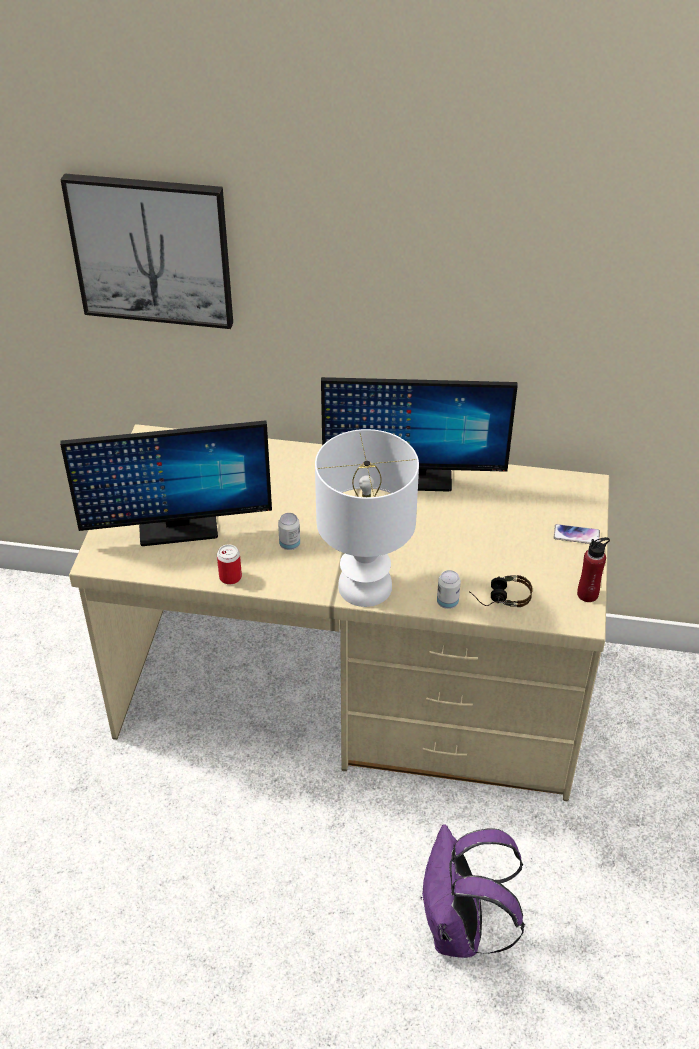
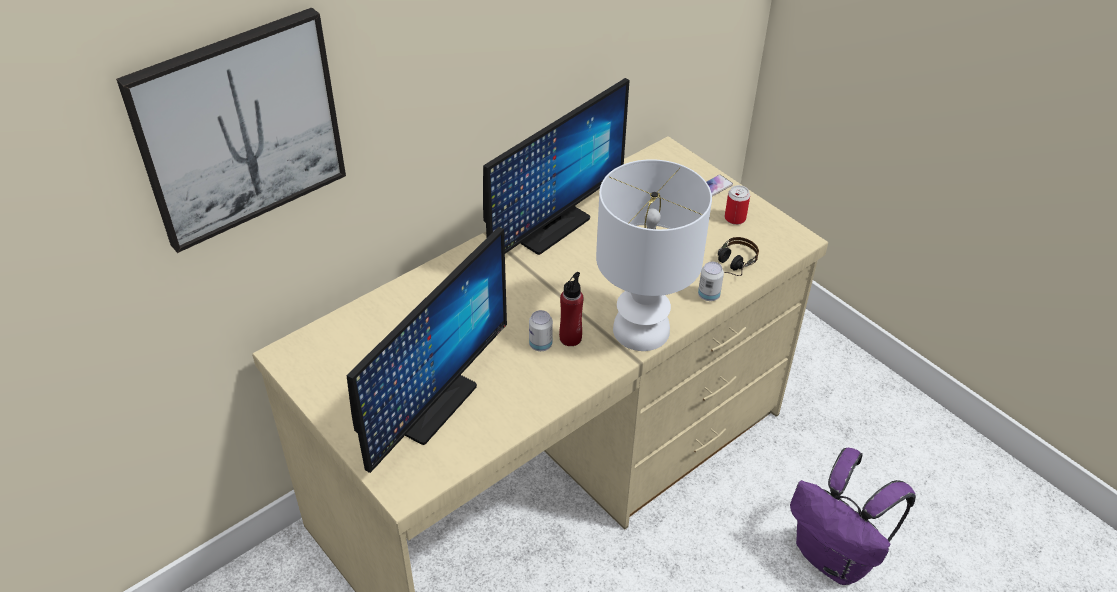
camera: 50 degrees left, 0 degrees up
can [217,544,242,584] -> can moved to [725,185,750,225]
red bottle [577,537,610,602] -> red bottle moved to [559,272,584,346]

